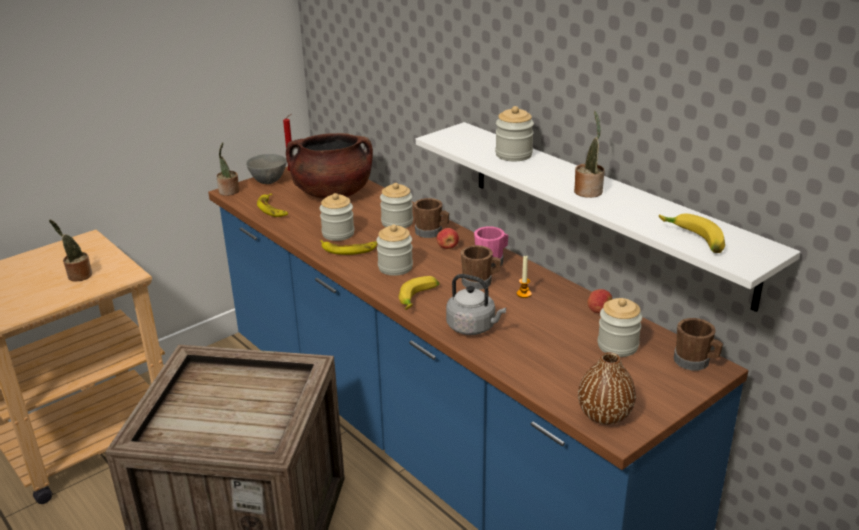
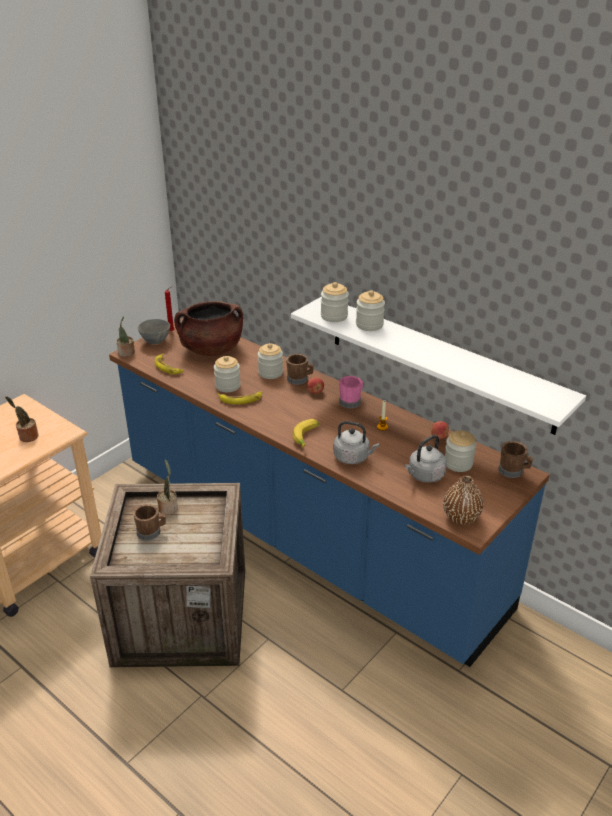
camera: 10 degrees left, 5 degrees up
jar [376,225,413,276] -> jar moved to [321,282,349,322]
brown mug [461,245,501,290] -> brown mug moved to [133,504,166,540]
potted plant [574,111,605,198] -> potted plant moved to [157,459,178,515]
banana [659,214,725,253] -> none
none -> grey kettle [405,435,447,483]

